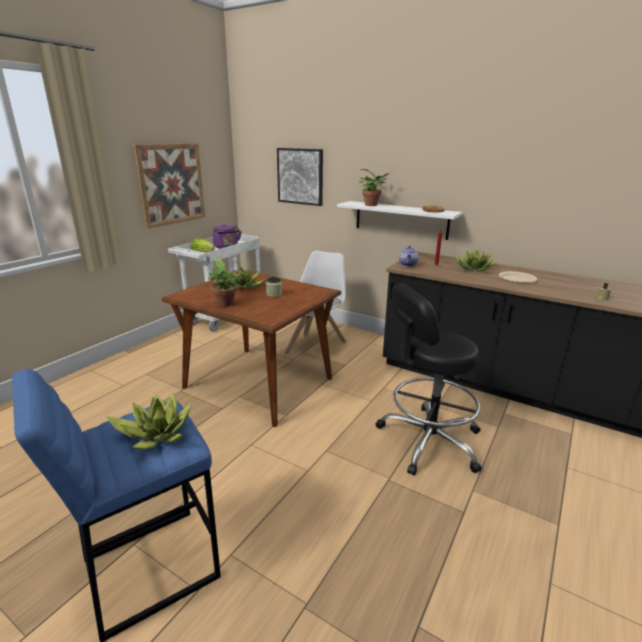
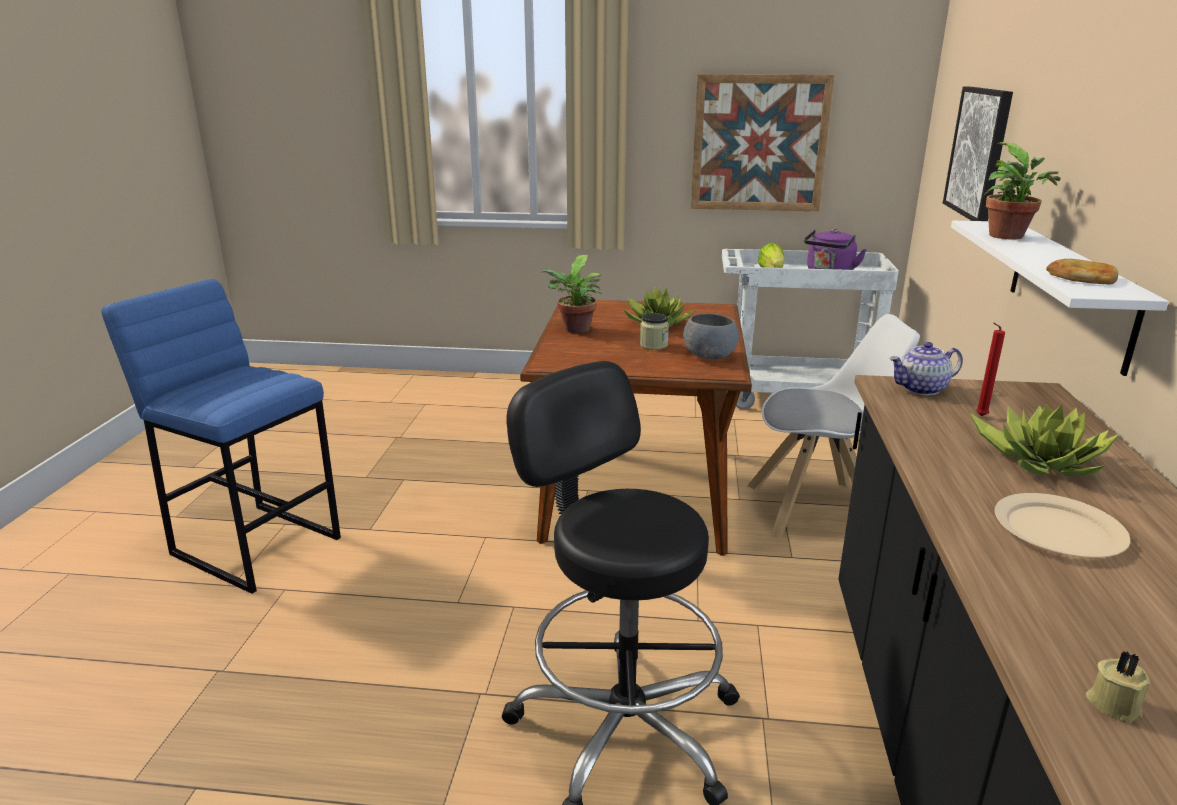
camera: 65 degrees right, 0 degrees up
potted plant [106,392,192,450] -> none
none -> grey bowl [683,314,739,359]

